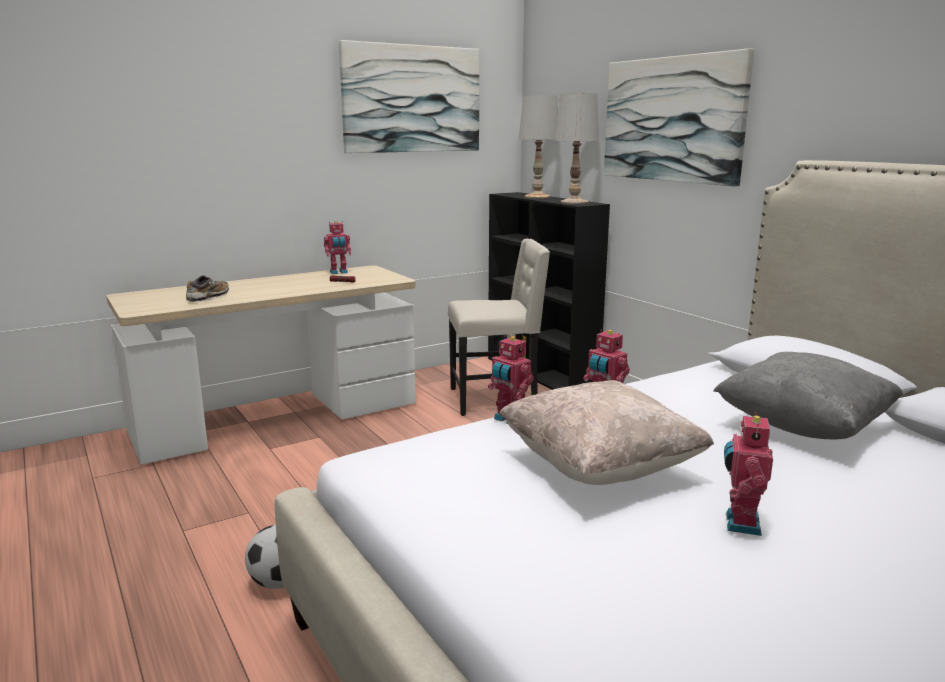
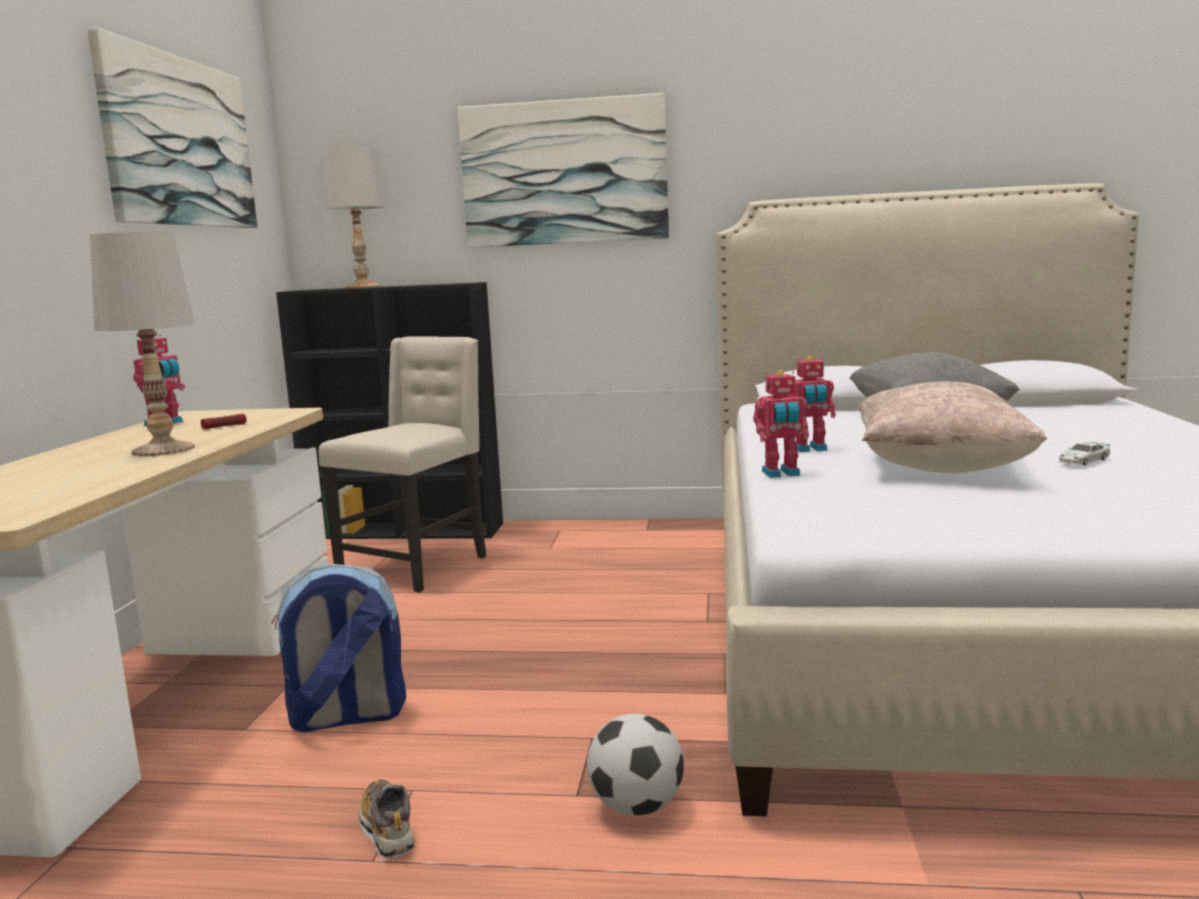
camera: 50 degrees left, 5 degrees down
shoe [186,275,229,302] -> shoe moved to [359,779,414,859]
white table lamp [555,93,599,204] -> white table lamp moved to [90,232,195,456]
toy robot [724,412,773,536] -> toy car [1059,442,1111,465]
none -> backpack [271,564,406,733]

